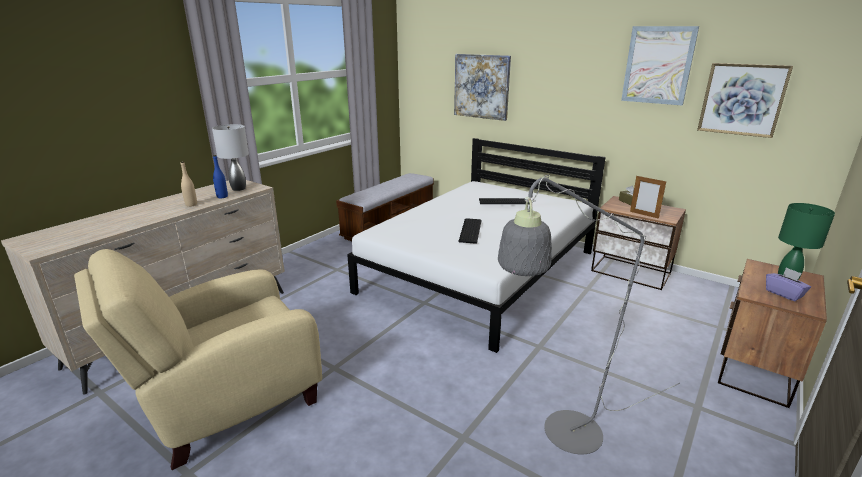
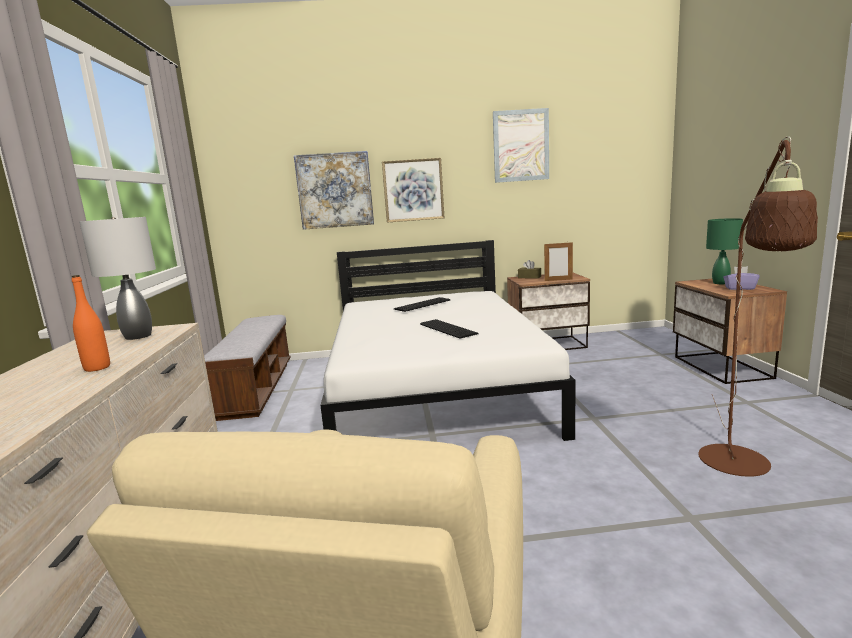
camera: 40 degrees left, 10 degrees down
beige bottle [181,161,197,207] -> orange bottle [72,275,110,372]
blue bottle [213,155,228,198] -> none
grey floor lamp [498,174,680,455] -> brown floor lamp [698,136,818,477]
picture [697,63,793,138] -> picture moved to [382,158,444,223]

